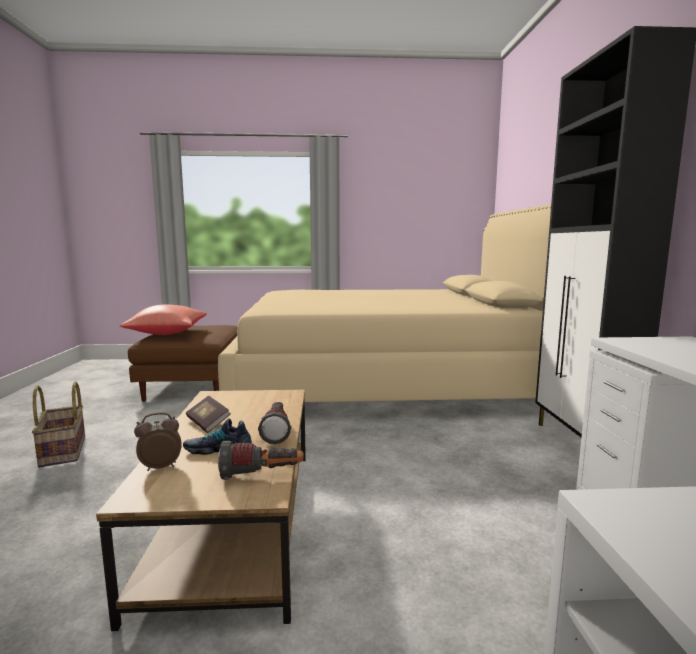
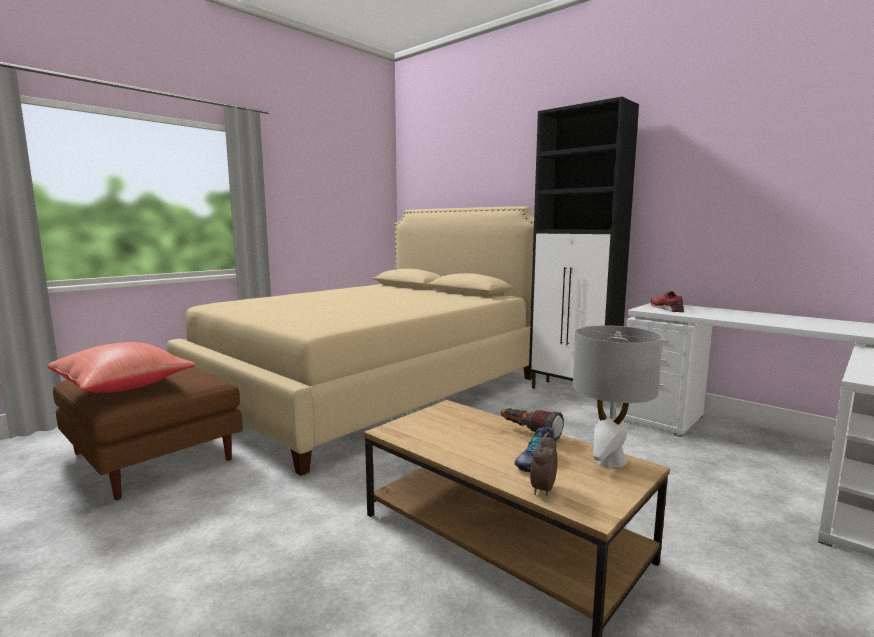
camera: 45 degrees left, 0 degrees up
basket [32,381,85,467] -> none
book [186,396,231,433] -> none
flashlight [218,441,304,480] -> grey table lamp [573,325,663,468]
none -> red shoe [651,291,684,312]

